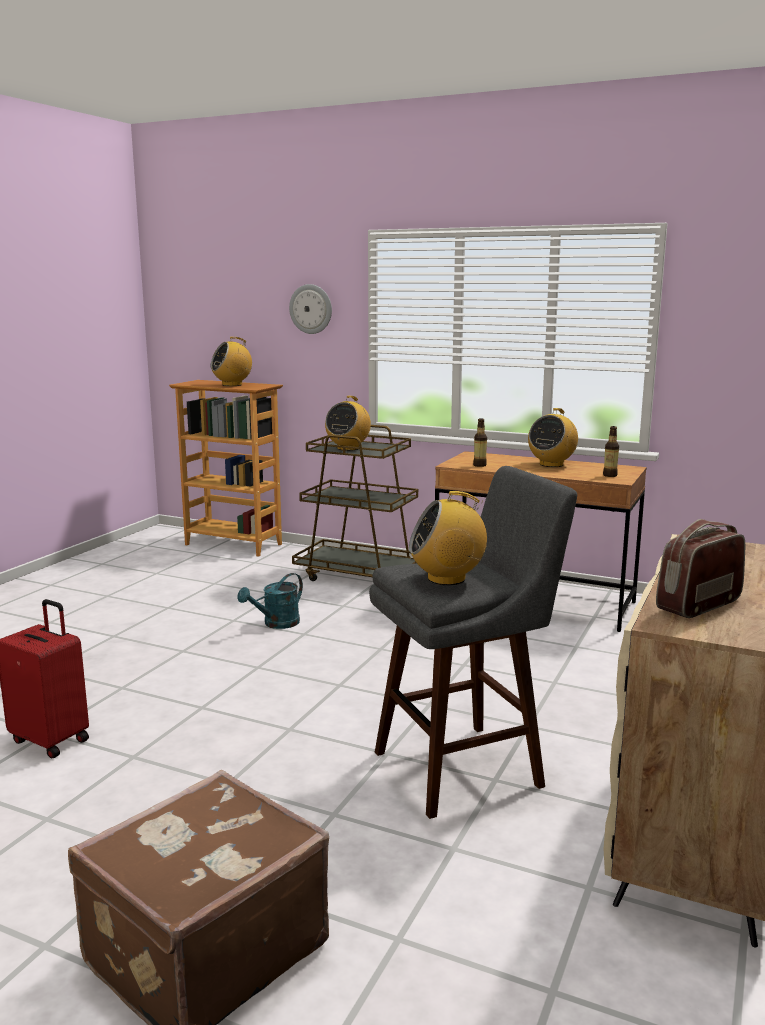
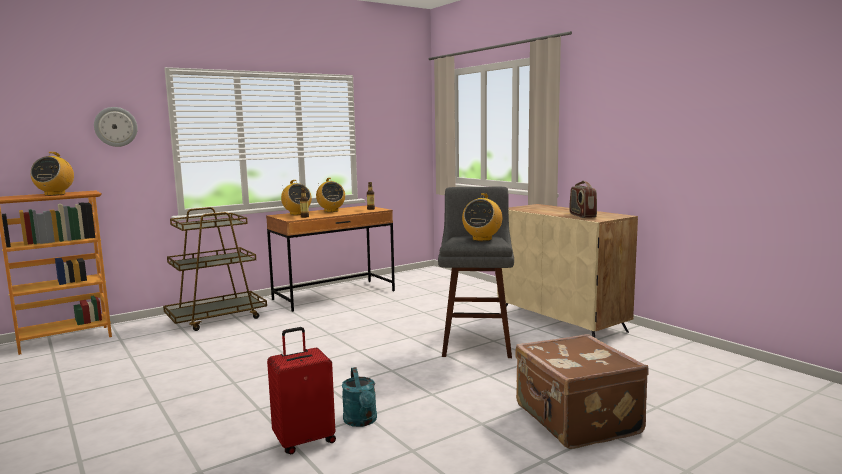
camera: 60 degrees left, 5 degrees down
turquoise watering can [237,573,303,629] -> turquoise watering can moved to [342,367,377,427]
radio [325,396,371,451] -> radio moved to [281,180,312,215]

